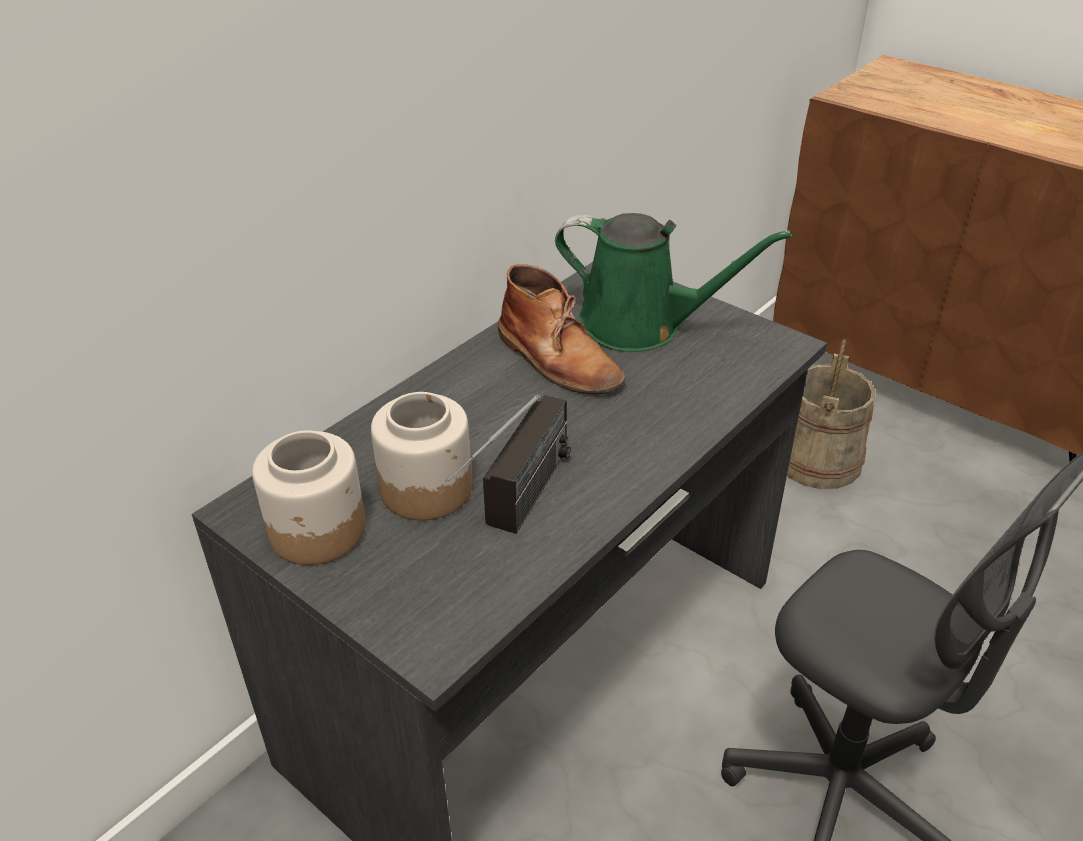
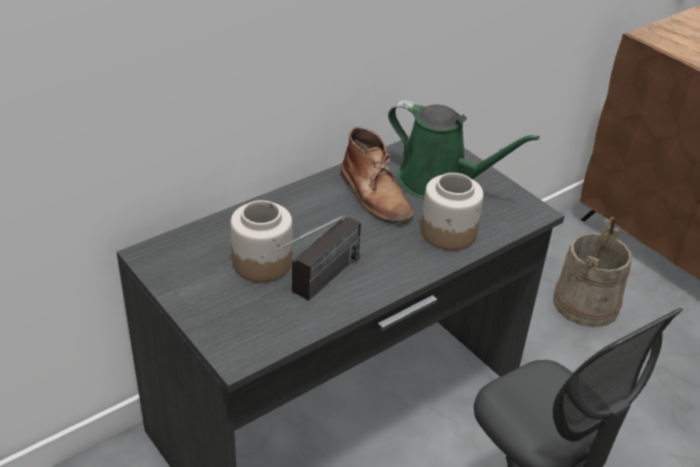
camera: 10 degrees right, 0 degrees up
jar [252,430,366,565] -> jar moved to [421,173,484,250]

